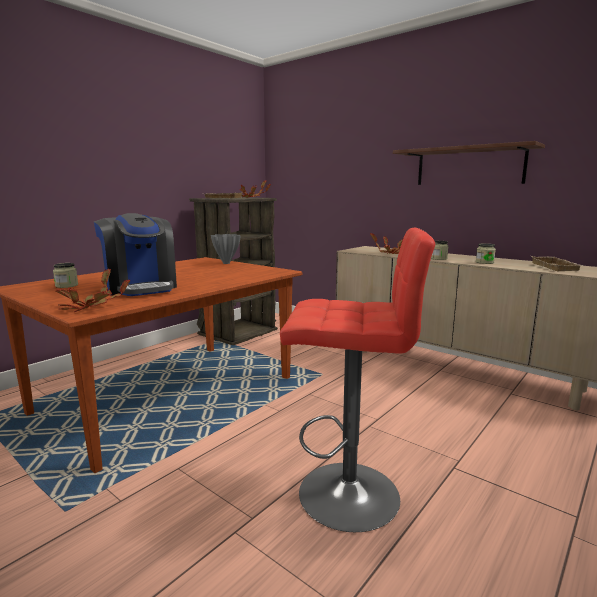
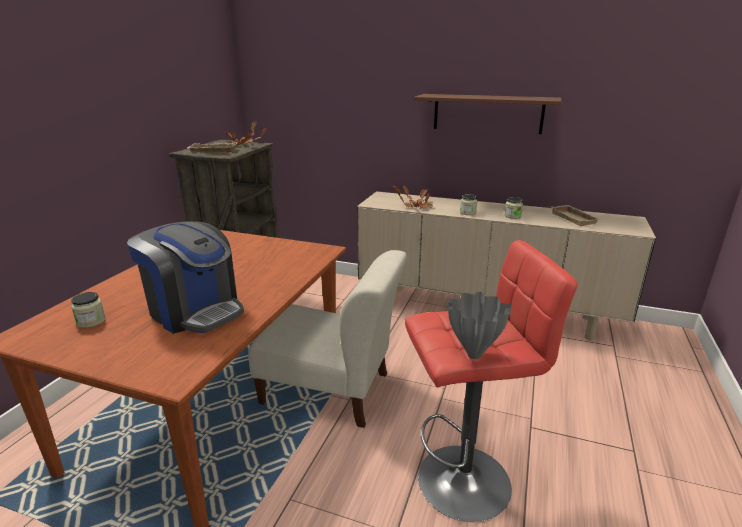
camera: 20 degrees left, 10 degrees up
potted plant [56,268,131,312] -> none
grey vase [211,234,240,264] -> grey vase moved to [447,292,512,359]
none -> beige chair [248,250,407,428]

